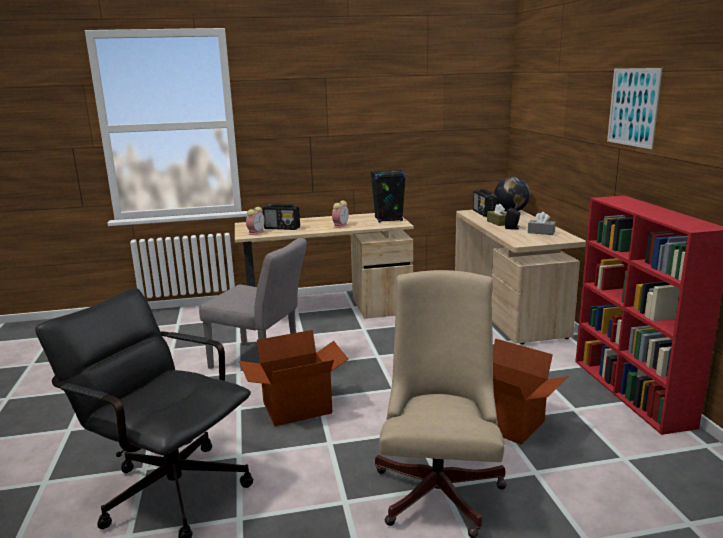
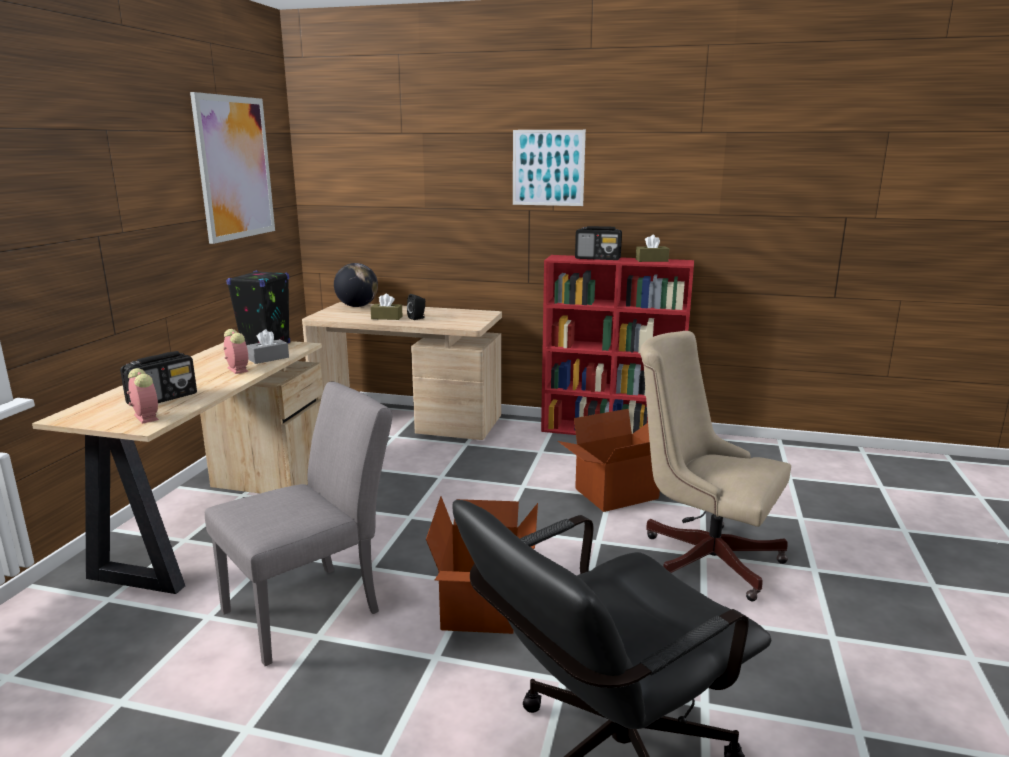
camera: 65 degrees left, 0 degrees up
radio [473,189,497,217] -> radio moved to [575,226,622,260]
grey tissue box [528,212,556,235] -> grey tissue box moved to [247,329,289,364]
none -> picture [190,92,275,244]
none -> brown tissue box [636,235,669,262]

